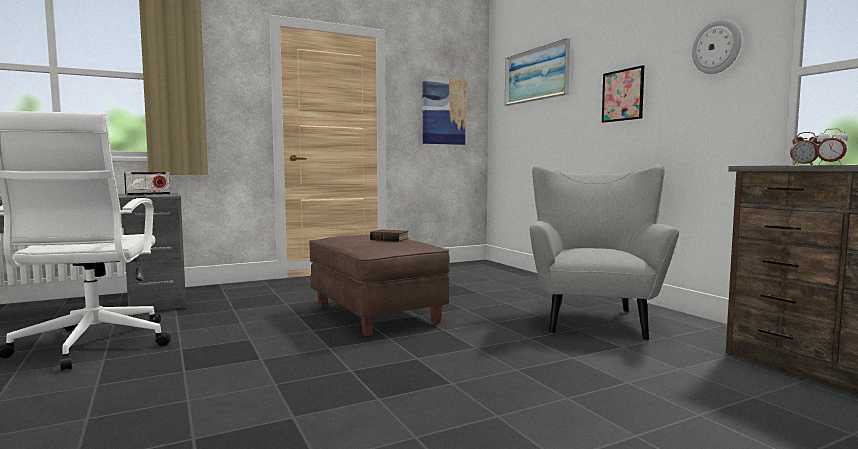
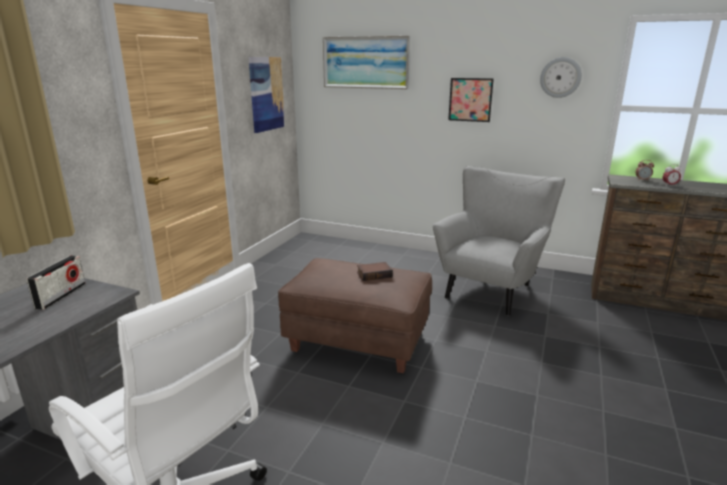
camera: 40 degrees left, 15 degrees up
grey armchair [530,165,679,341] -> grey armchair turned 60 degrees clockwise [432,166,565,316]

